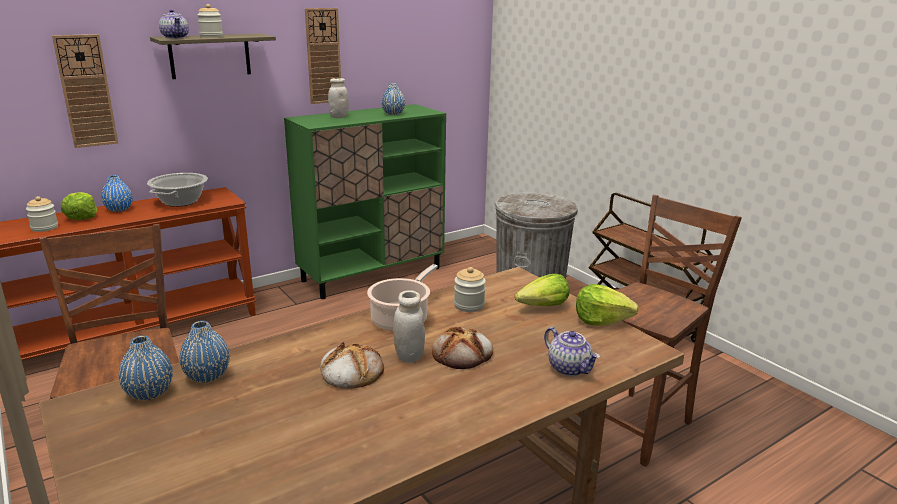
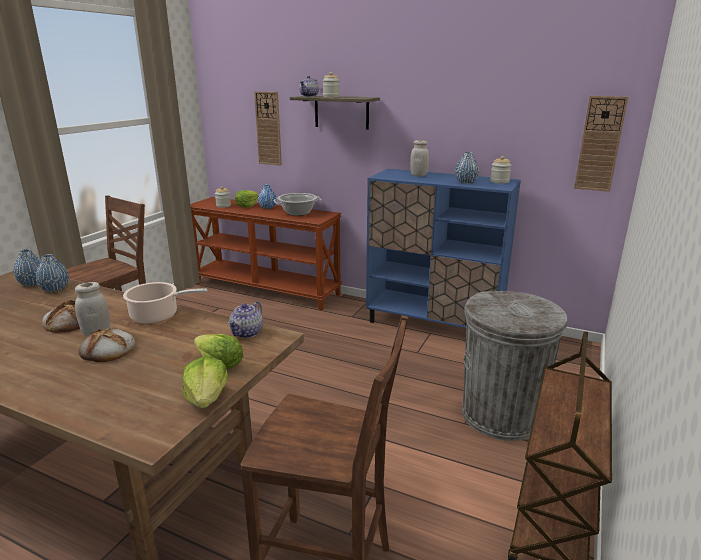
camera: 60 degrees right, 0 degrees up
green cabinet [284,104,446,299] -> blue cabinet [366,169,521,328]
wall clock [305,8,341,104] -> wall clock moved to [574,96,628,192]
jar [454,267,486,312] -> jar moved to [490,156,511,183]
teapot [544,327,600,376] -> teapot moved to [228,301,263,338]

